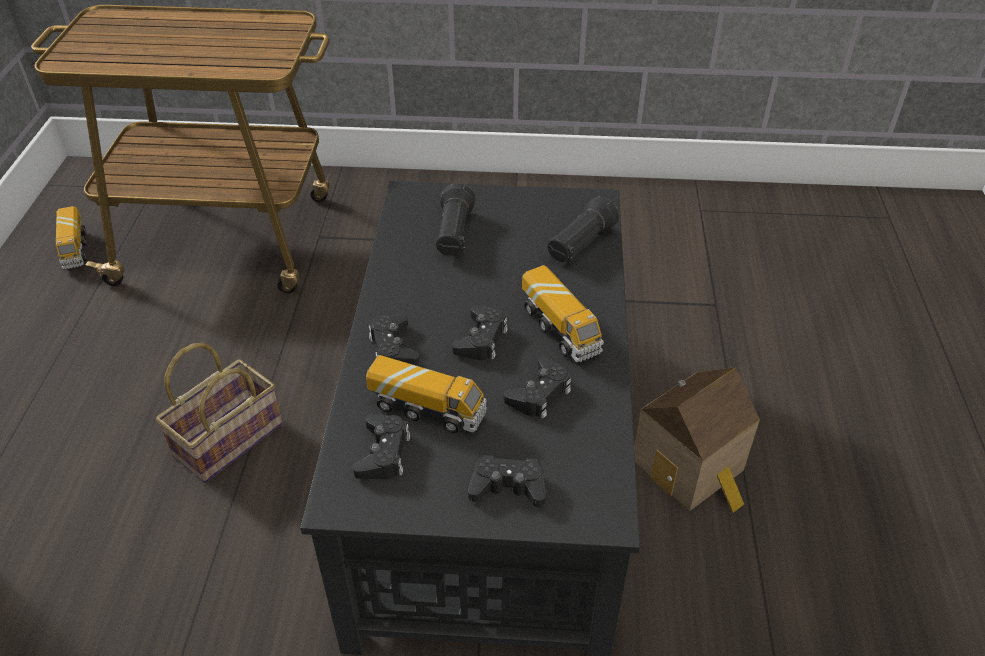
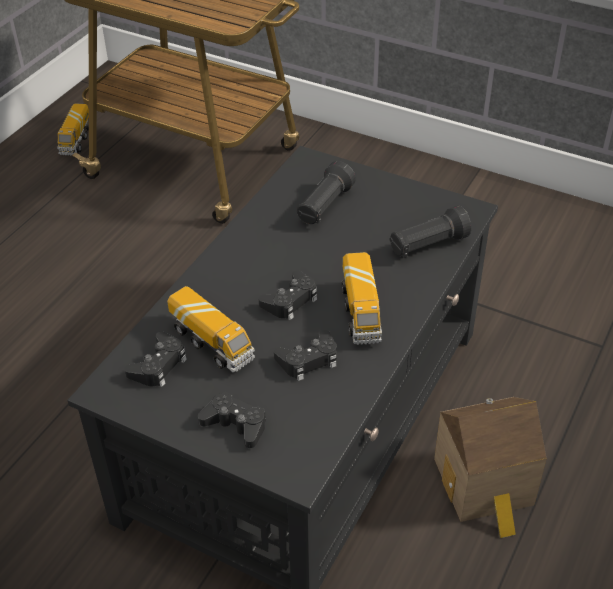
camera: 25 degrees right, 0 degrees up
basket [156,343,282,483] -> none
black game controller [369,314,419,365] -> none

